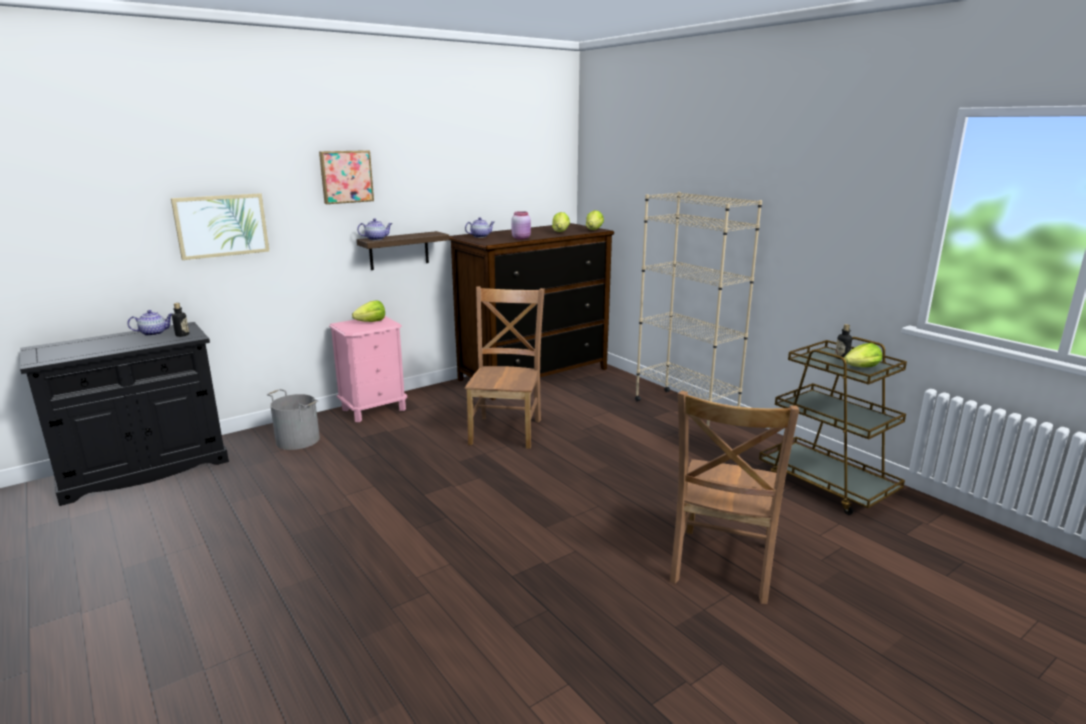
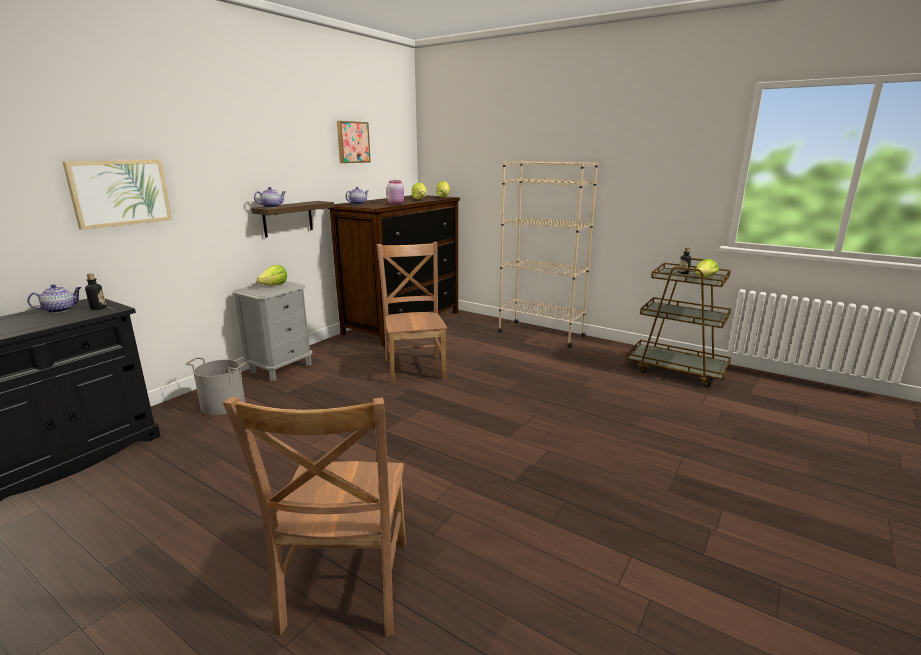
camera: 20 degrees left, 0 degrees up
picture [319,150,374,204] -> picture moved to [337,121,371,163]
pink nightstand [329,316,407,422] -> grey nightstand [233,281,313,381]
brown chair [670,391,799,604] -> brown chair moved to [223,397,406,637]

